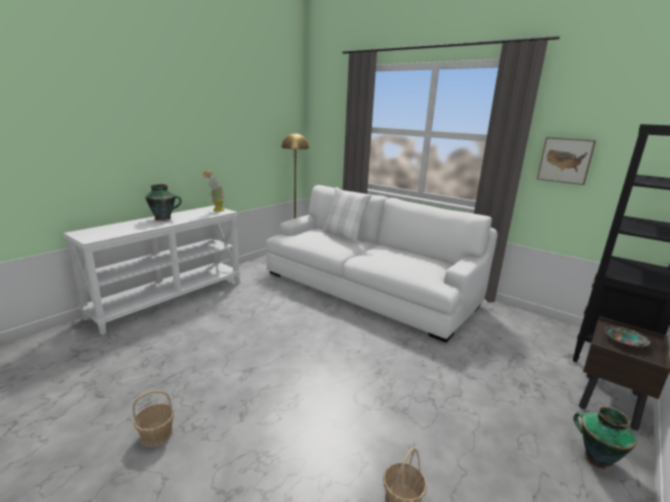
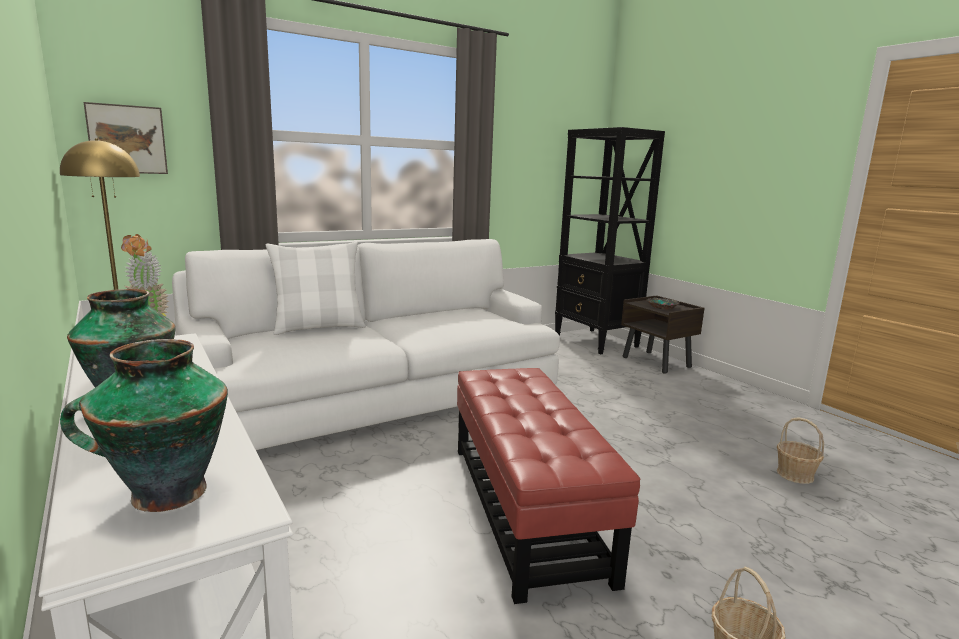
camera: 70 degrees left, 5 degrees down
picture [537,137,596,185] -> picture moved to [84,102,168,174]
vase [573,406,637,470] -> vase moved to [60,339,228,512]
none -> red ottoman [457,368,640,604]

